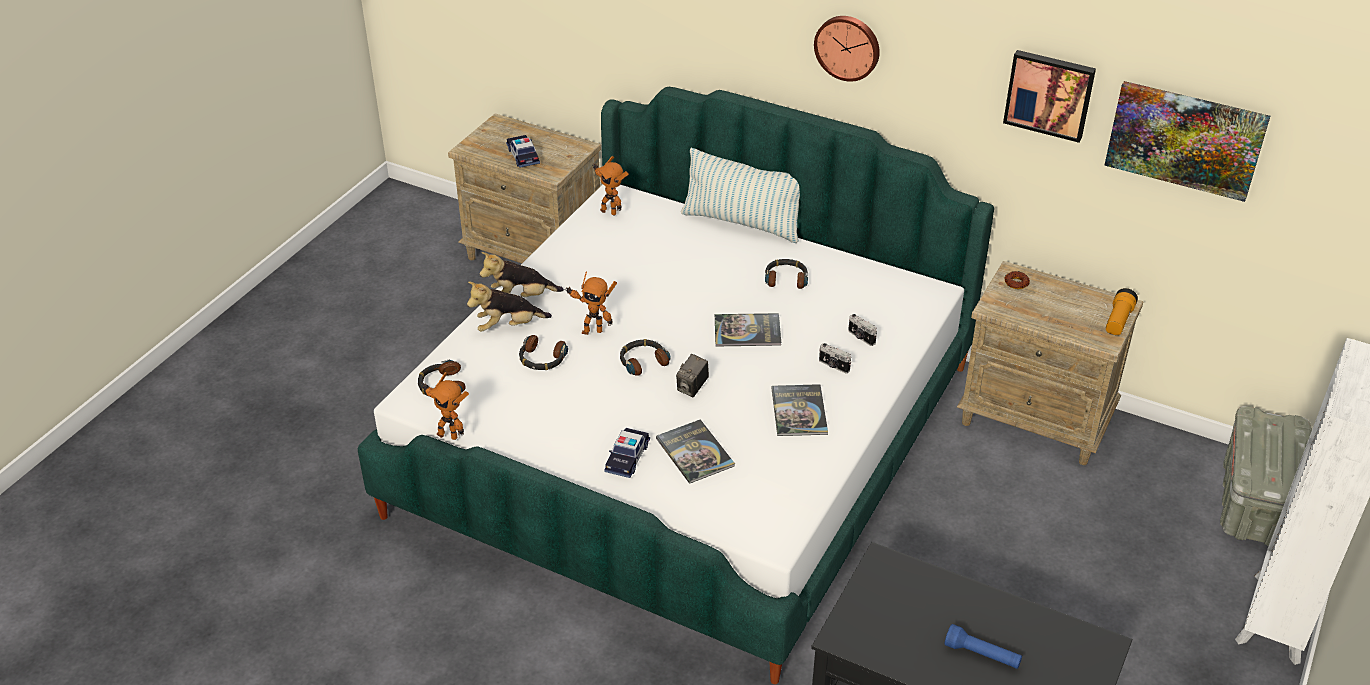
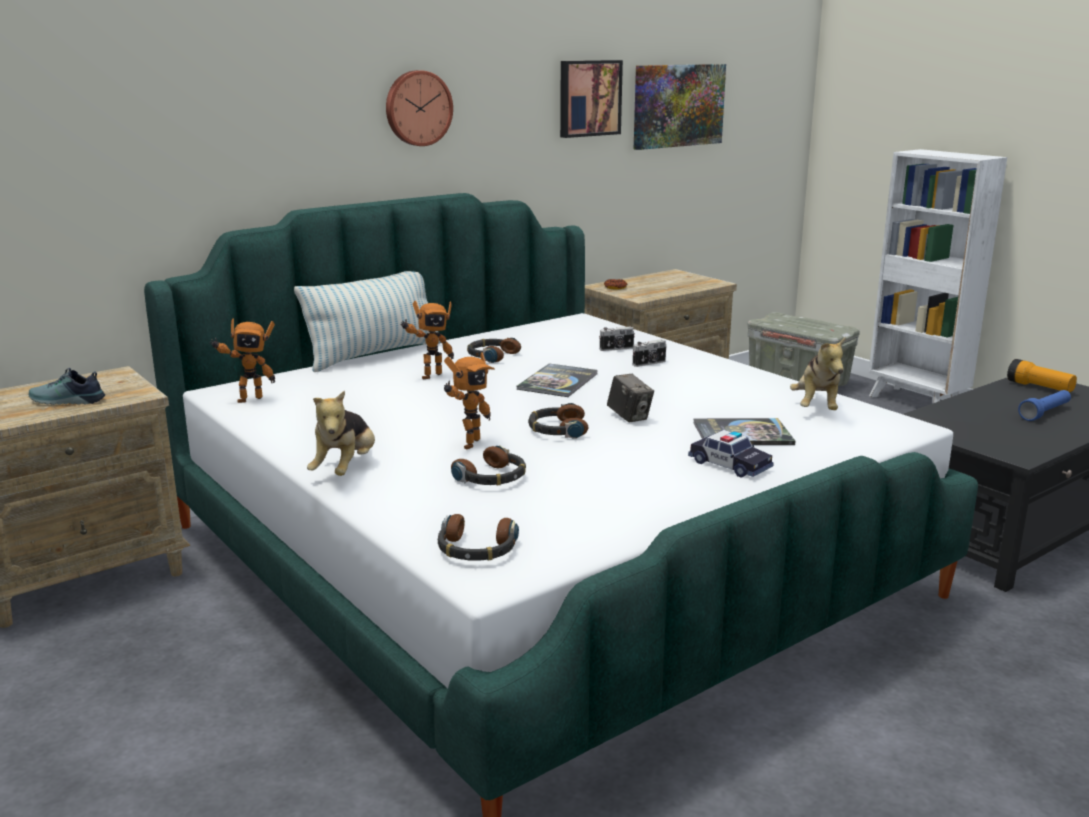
camera: 65 degrees left, 20 degrees down
toy robot [421,372,469,440] -> toy robot moved to [400,301,454,379]
plush toy [467,282,552,332] -> plush toy moved to [790,337,846,410]
toy car [506,135,540,168] -> shoe [29,368,105,405]
book [772,384,828,436] -> none
flashlight [1106,288,1138,335] -> flashlight moved to [1007,359,1077,392]

